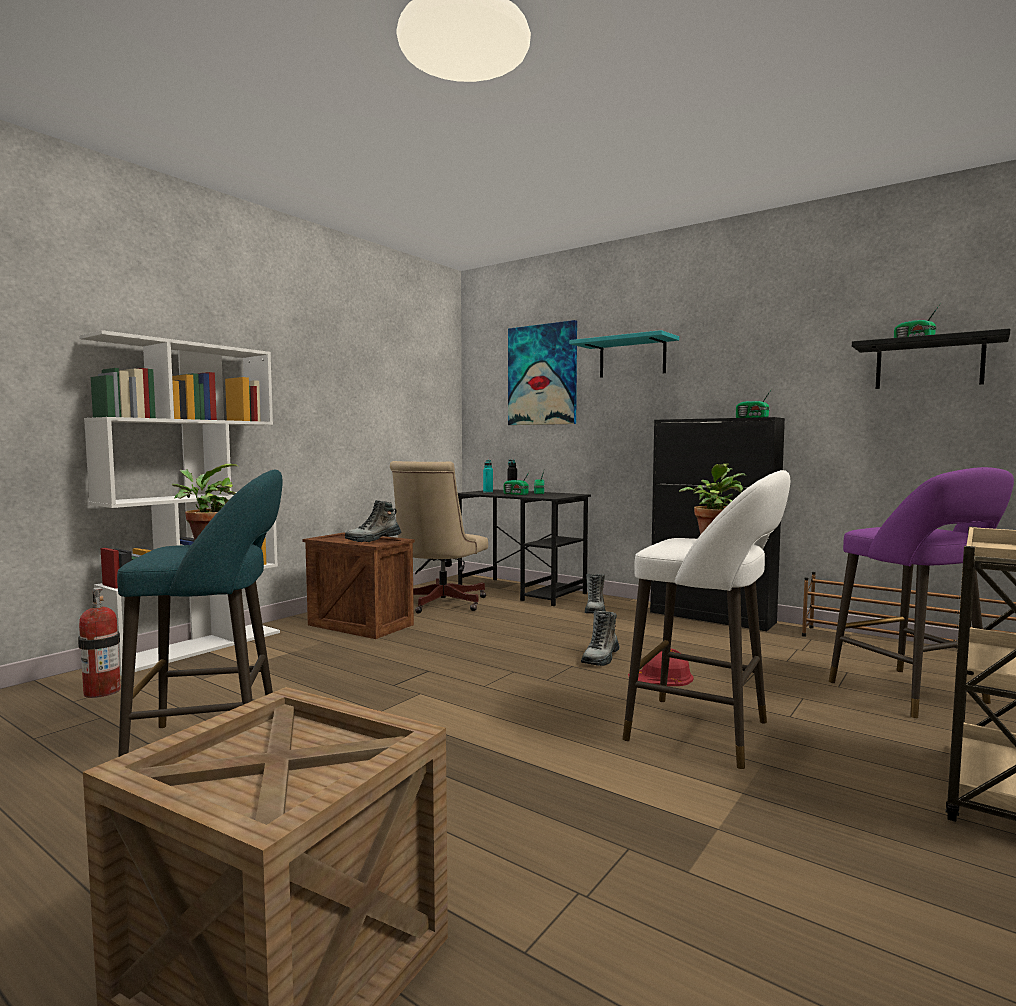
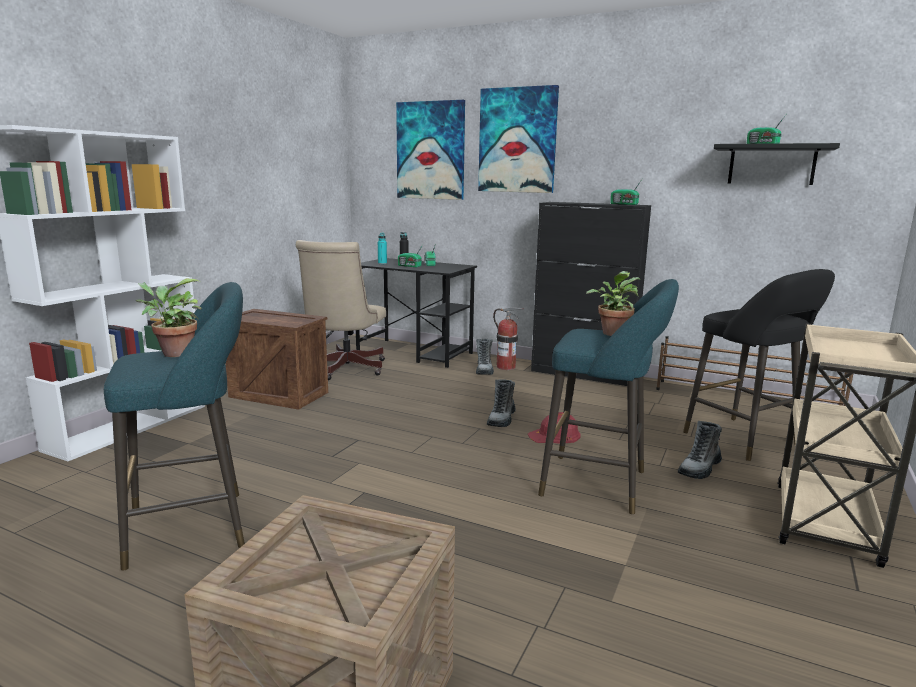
camera: 10 degrees left, 10 degrees up
fire extinguisher [78,587,121,698] -> fire extinguisher moved to [493,307,524,370]
boot [345,500,402,542] -> boot moved to [678,421,722,479]
turquoise shelf [569,330,679,378] -> picture [478,85,559,193]
white stool [623,470,790,769] -> turquoise stool [538,279,679,514]
purple stool [829,467,1014,718] -> black stool [683,269,835,461]

